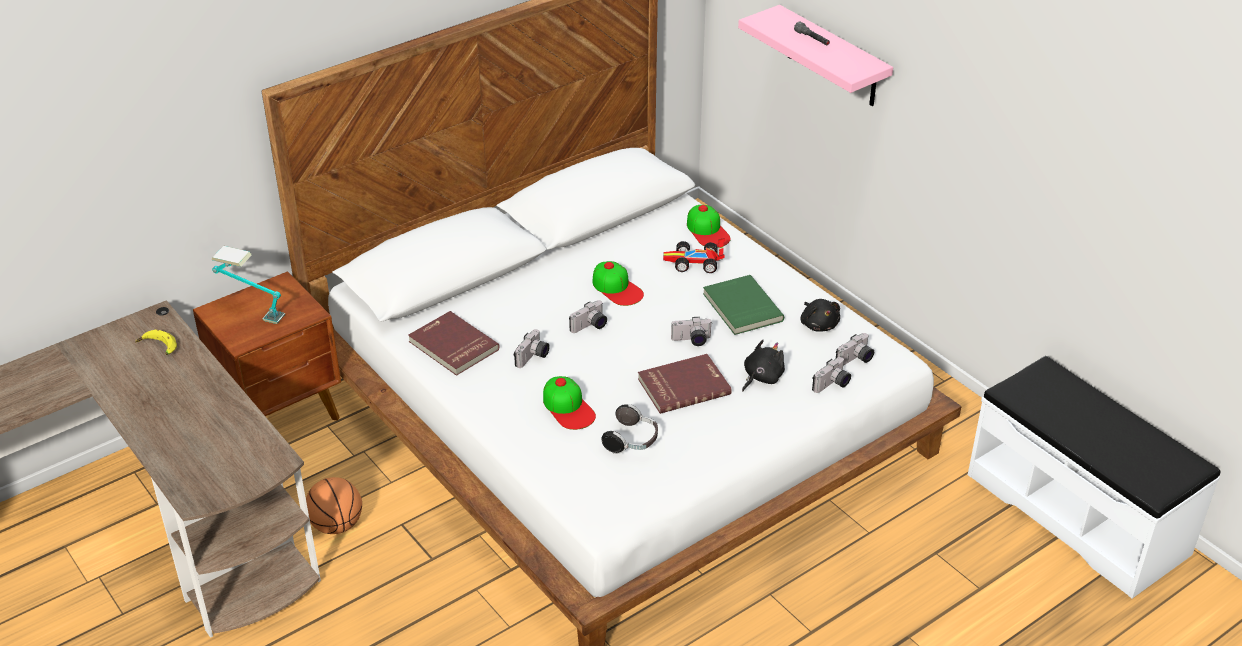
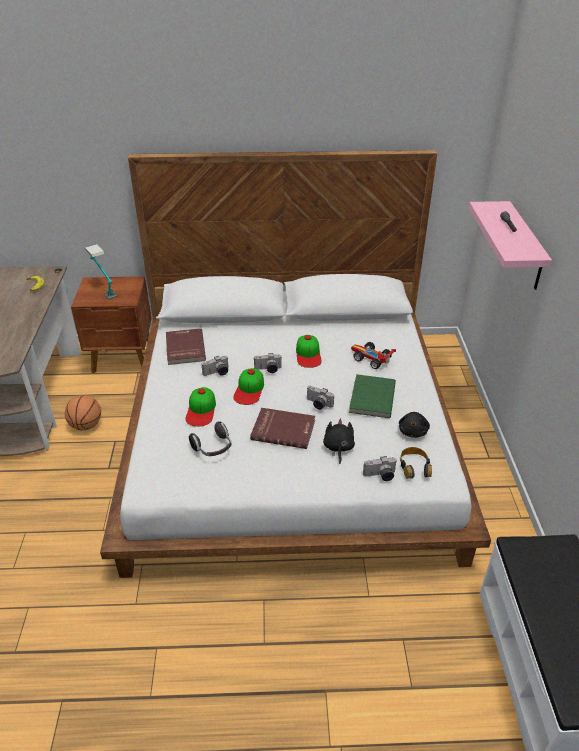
camera: 35 degrees right, 0 degrees up
cap [687,205,731,247] -> cap moved to [233,368,264,405]
black plush toy [742,340,785,391] -> black plush toy turned 75 degrees counterclockwise [323,419,355,464]
camera [836,333,874,366] -> headphones [400,447,432,479]

